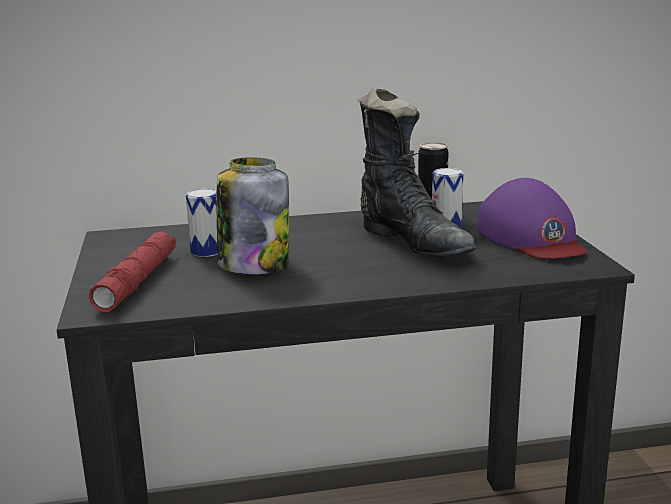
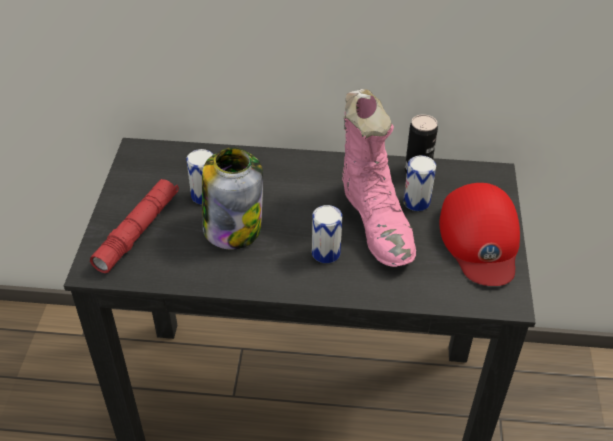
camera: 15 degrees right, 25 degrees up
black boot [358,88,477,258] -> pink boot [342,89,416,267]
purple cap [477,178,587,259] -> red cap [439,183,520,286]
none -> can [312,205,342,263]

